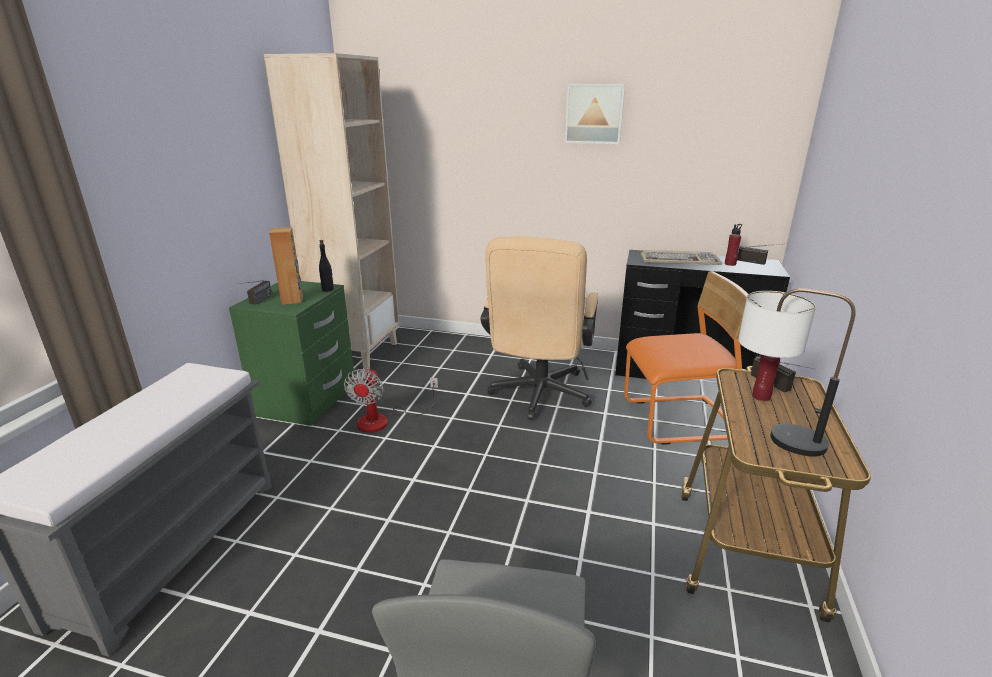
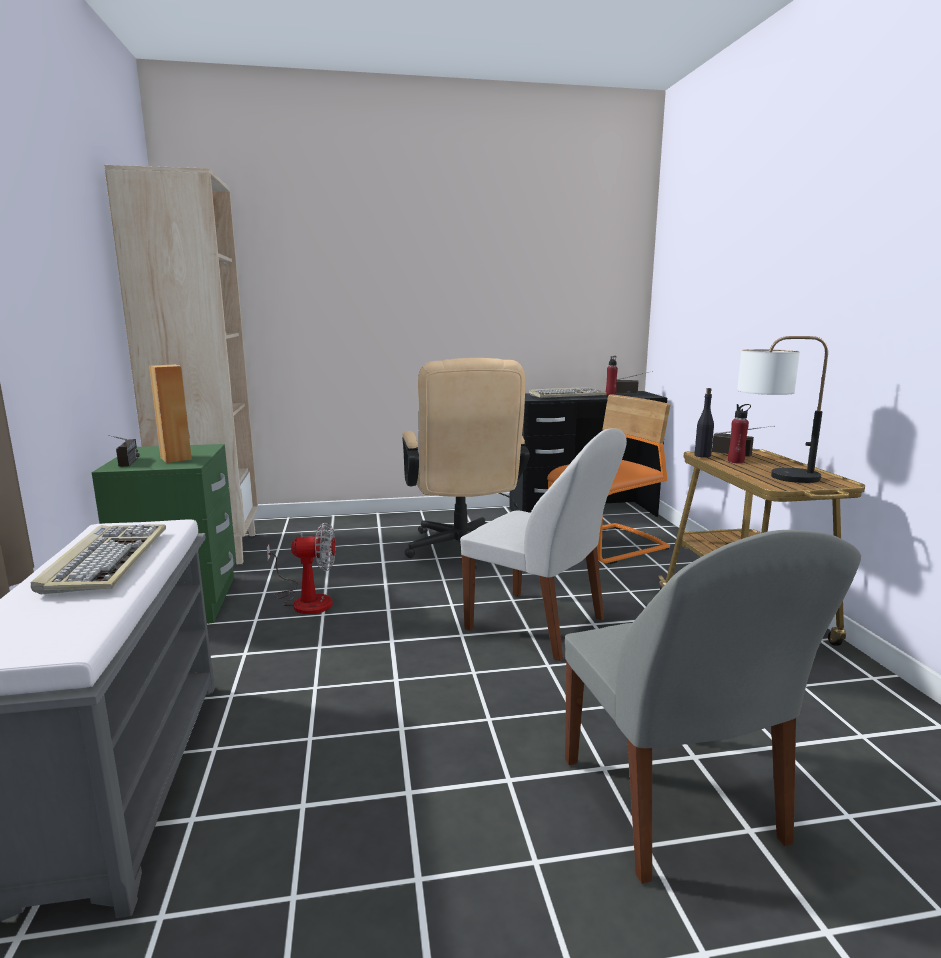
camera: 25 degrees left, 10 degrees down
black bottle [319,240,334,292] -> black bottle moved to [694,388,714,458]
fan [344,367,438,433] -> fan turned 75 degrees counterclockwise [267,523,335,614]
picture [565,84,625,144] -> none
none -> keyboard [31,524,166,594]
none -> white chair [460,428,627,661]

